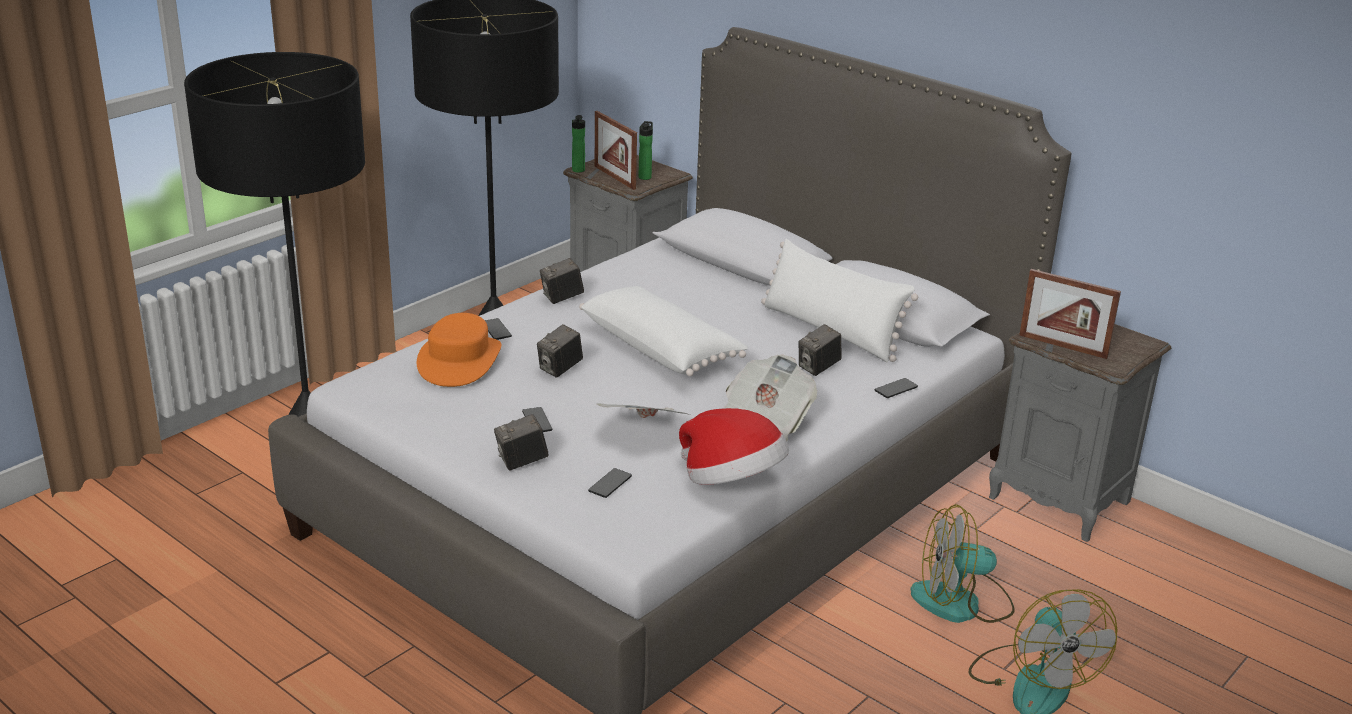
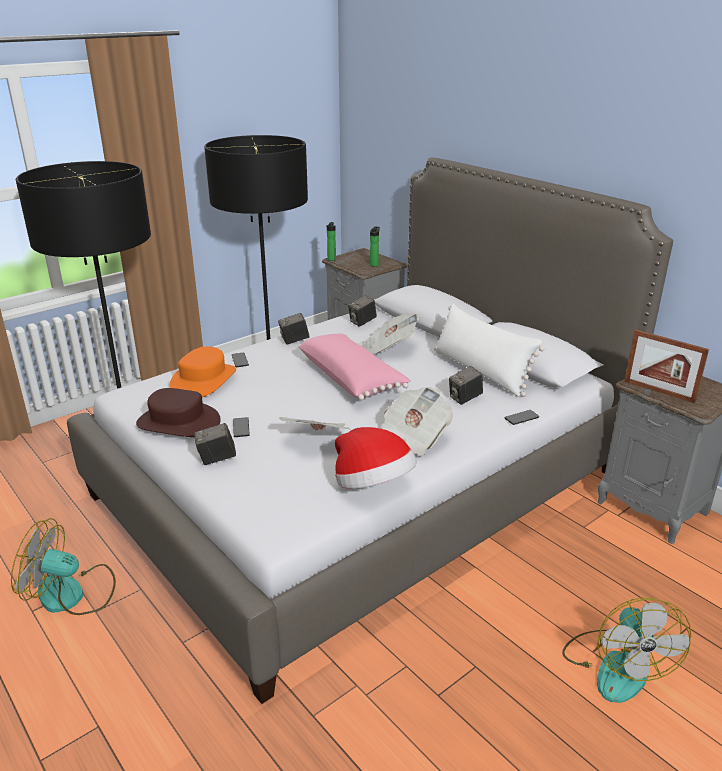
camera: 10 degrees right, 0 degrees up
camera [537,324,583,378] -> camera moved to [348,295,377,327]
white pillow [579,286,748,376] -> pink pillow [298,333,411,400]
phone [588,468,632,498] -> none
picture frame [595,111,637,190] -> none
fan [910,504,1015,623] -> fan moved to [11,518,116,615]
none -> brown hat [136,388,221,437]
none -> newspaper [359,313,420,355]

